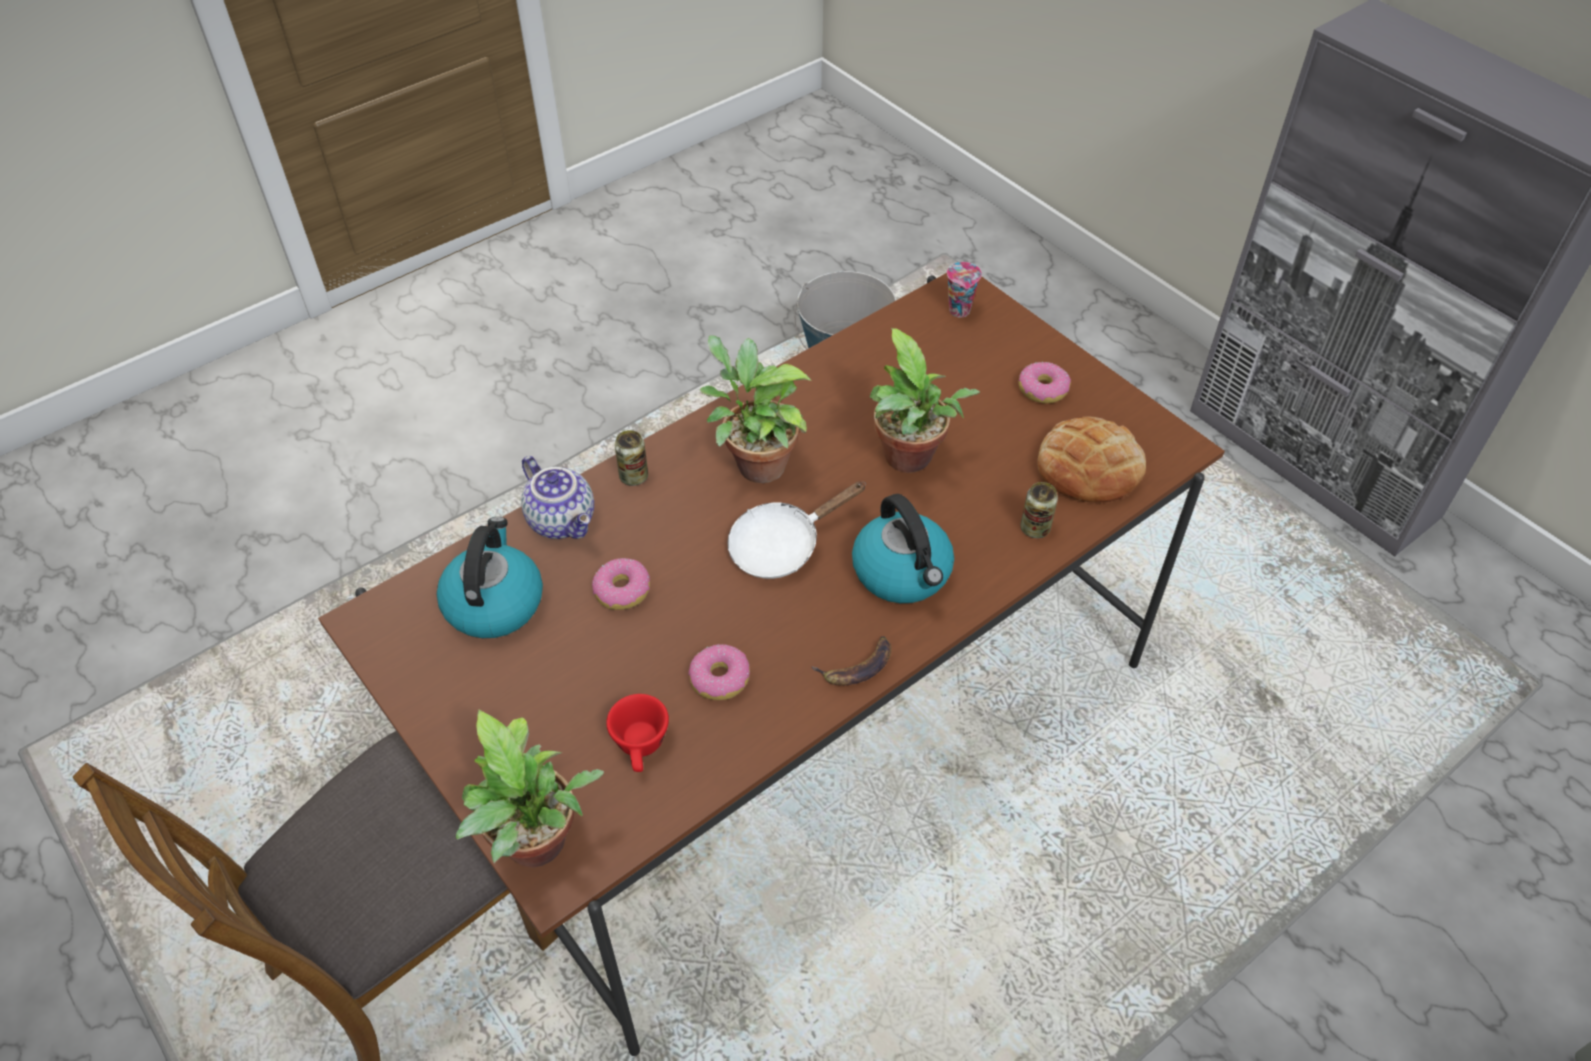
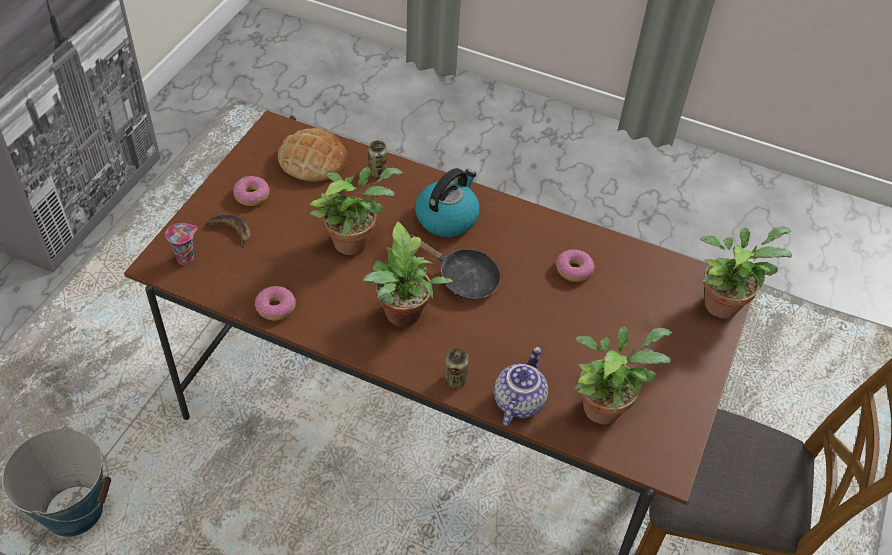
camera: 120 degrees left, 0 degrees up
kettle [436,517,543,638] -> potted plant [575,327,672,424]
donut [592,558,650,610] -> donut moved to [255,286,296,321]
red cup [606,694,669,772] -> none
white frying pan [727,481,866,579] -> black frying pan [410,234,501,300]
banana [811,636,892,685] -> banana moved to [206,215,251,250]

